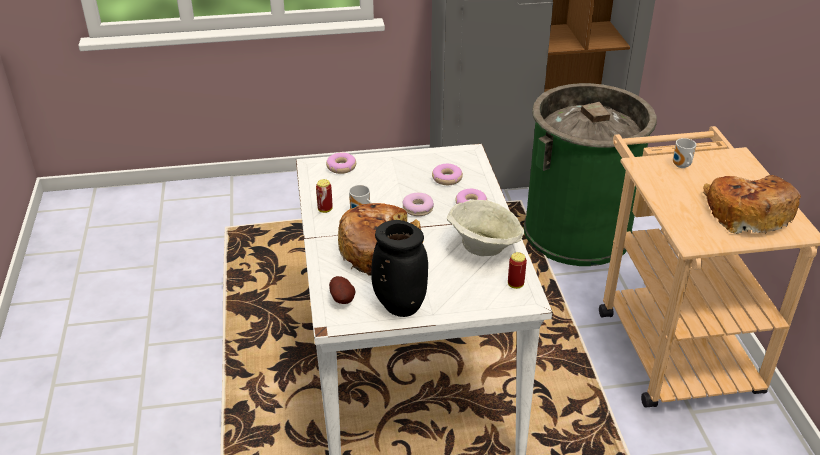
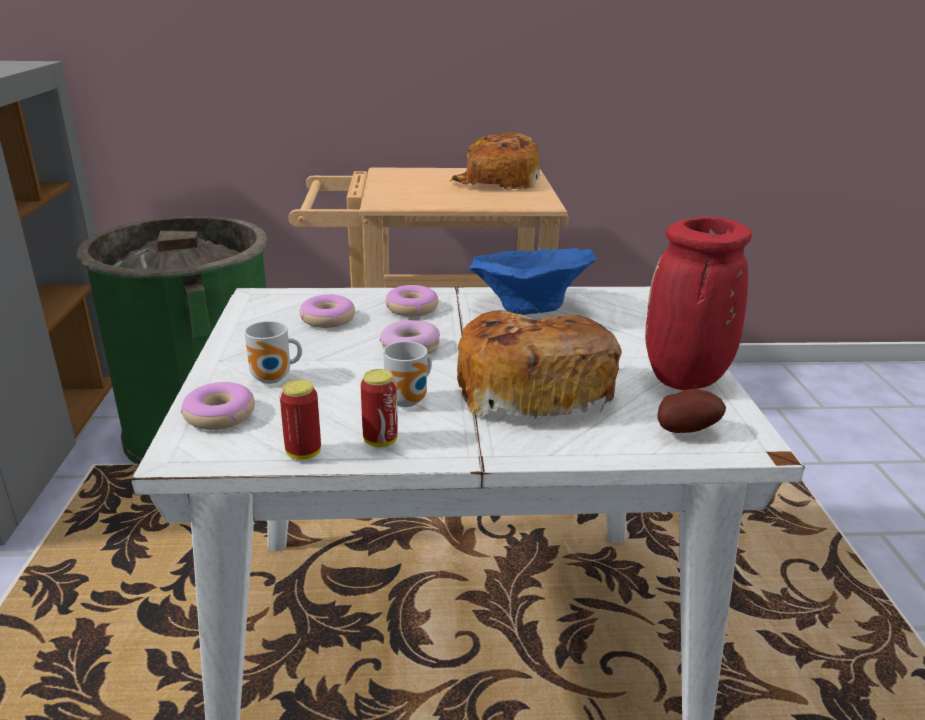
camera: 85 degrees left, 10 degrees down
black vase [371,220,428,317] -> red vase [645,216,752,390]
beige bowl [447,200,524,256] -> blue bowl [469,248,596,315]
can [508,252,527,289] -> can moved to [280,379,321,460]
mug [673,138,696,168] -> mug moved to [244,321,302,384]

